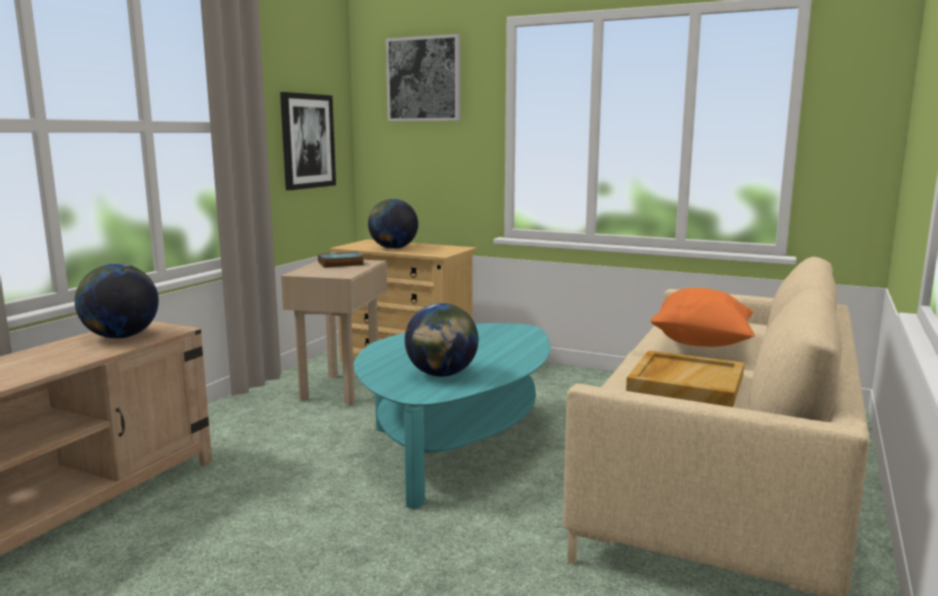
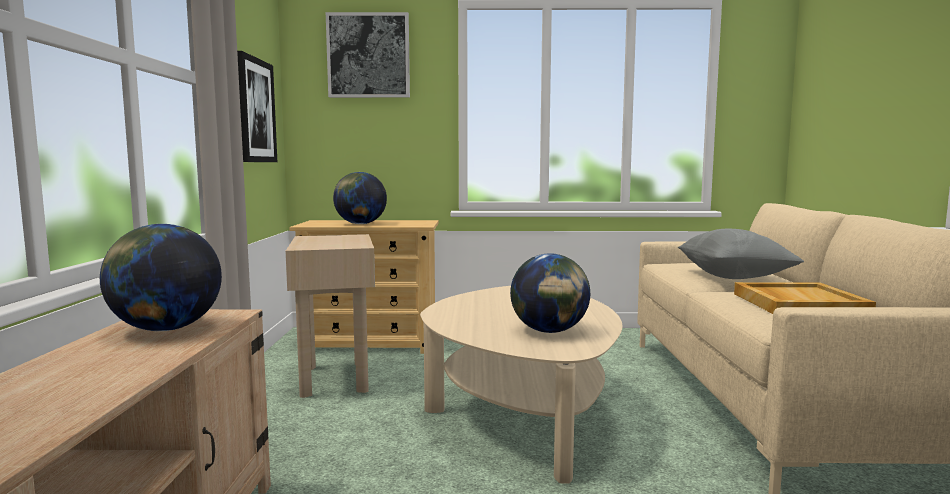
camera: 25 degrees left, 5 degrees down
book [318,252,364,268] -> none
turquoise coffee table [354,323,550,509] -> beige coffee table [420,286,622,483]
orange pillow [650,288,755,347] -> grey pillow [678,229,804,279]

